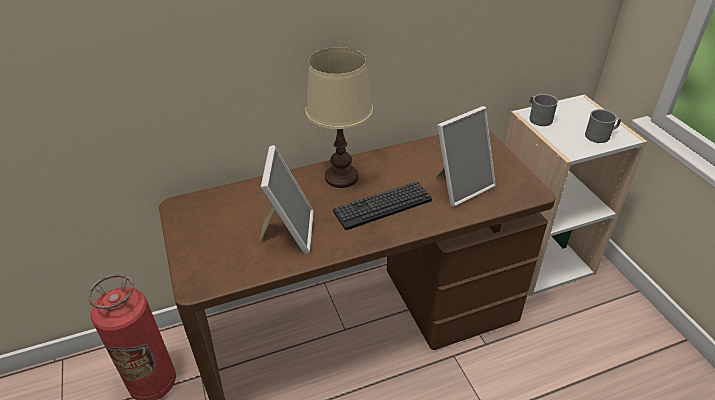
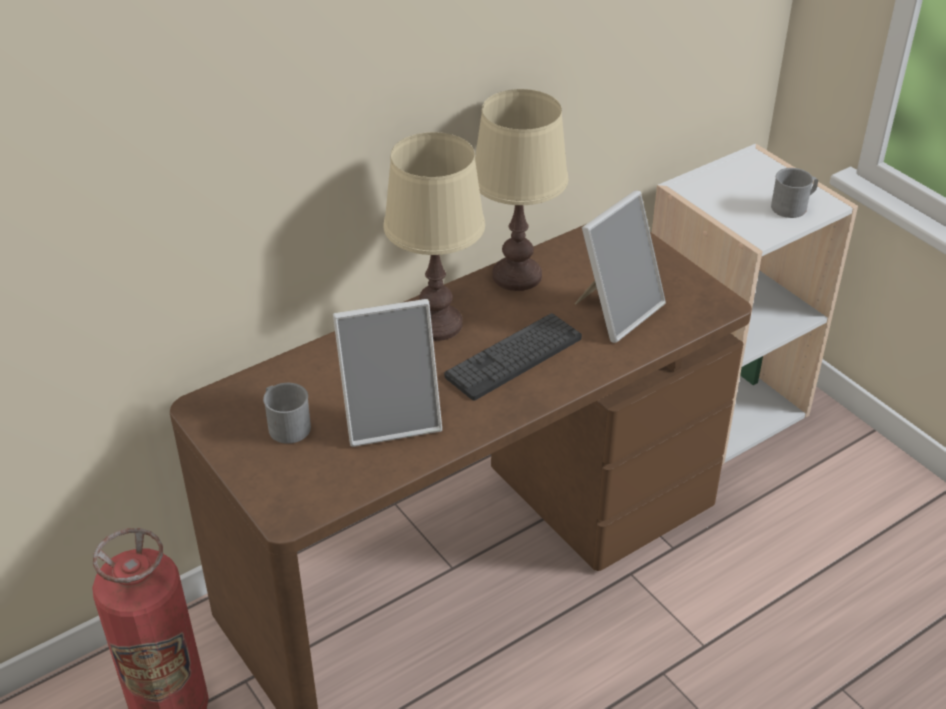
camera: 15 degrees left, 0 degrees up
picture frame [259,145,314,254] -> picture frame turned 90 degrees clockwise [333,299,442,447]
grey mug [529,94,558,126] -> grey mug moved to [263,383,311,444]
none -> beige table lamp [475,89,568,291]

